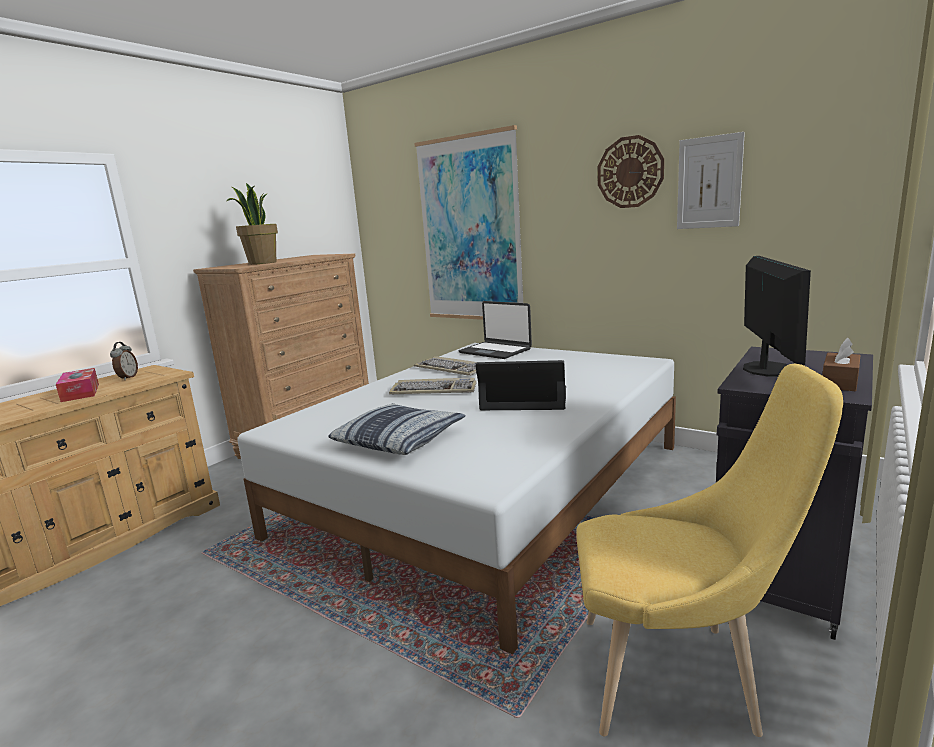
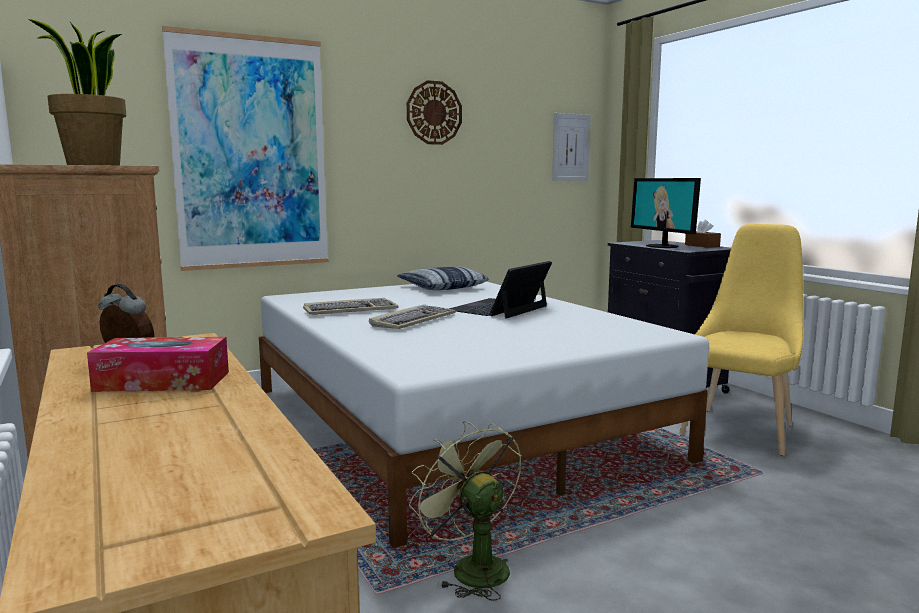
camera: 65 degrees left, 5 degrees down
pillow [329,403,466,455] -> pillow moved to [397,266,489,290]
laptop [458,301,532,359] -> none
picture [677,132,745,229] -> picture moved to [552,113,591,181]
monitor [743,256,811,377] -> monitor turned 150 degrees counterclockwise [631,178,701,248]
none -> green fan [409,421,522,601]

